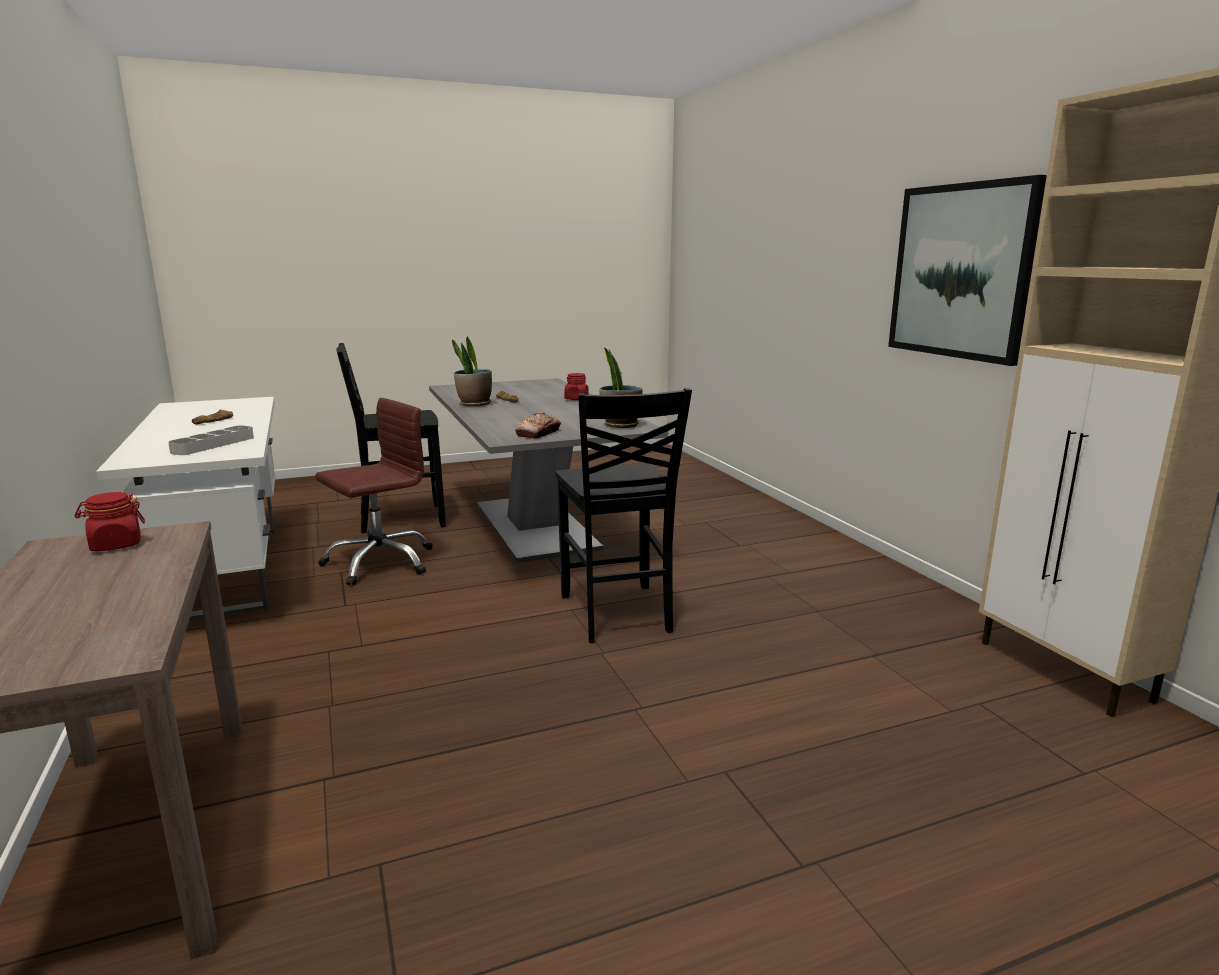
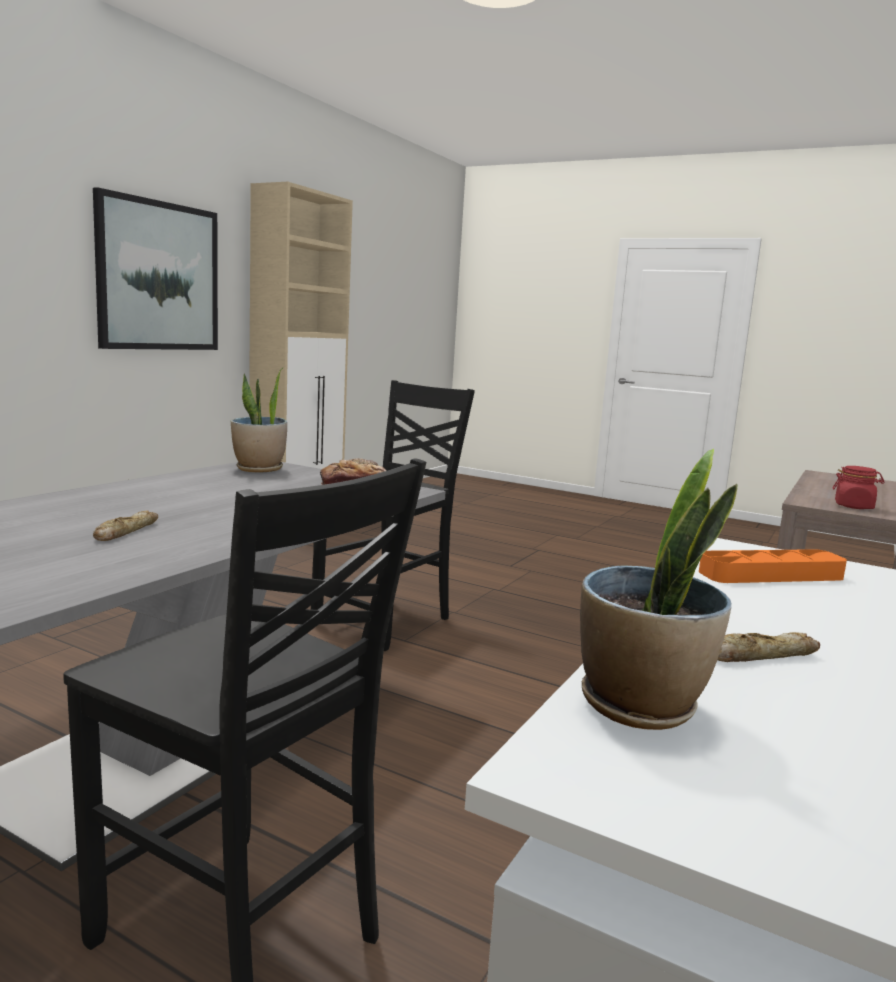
camera: 130 degrees left, 5 degrees down
grey tray [168,425,254,455] -> orange tray [699,549,847,583]
brown office chair [315,398,433,586] -> none
potted plant [452,337,492,406] -> potted plant moved to [580,449,738,730]
red jar [564,373,589,400] -> none

